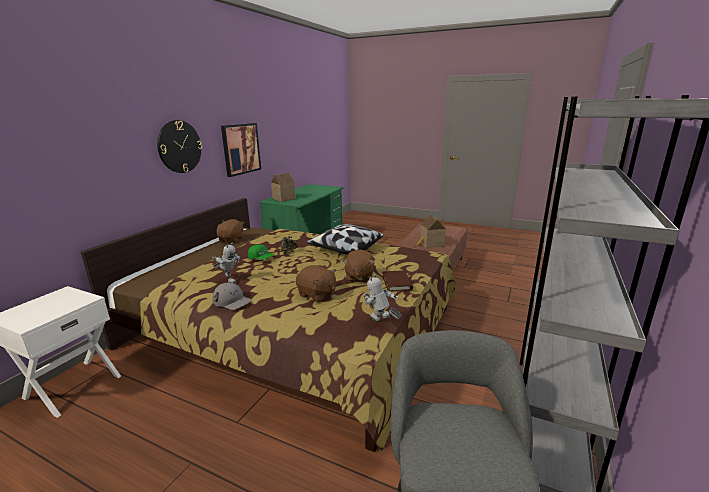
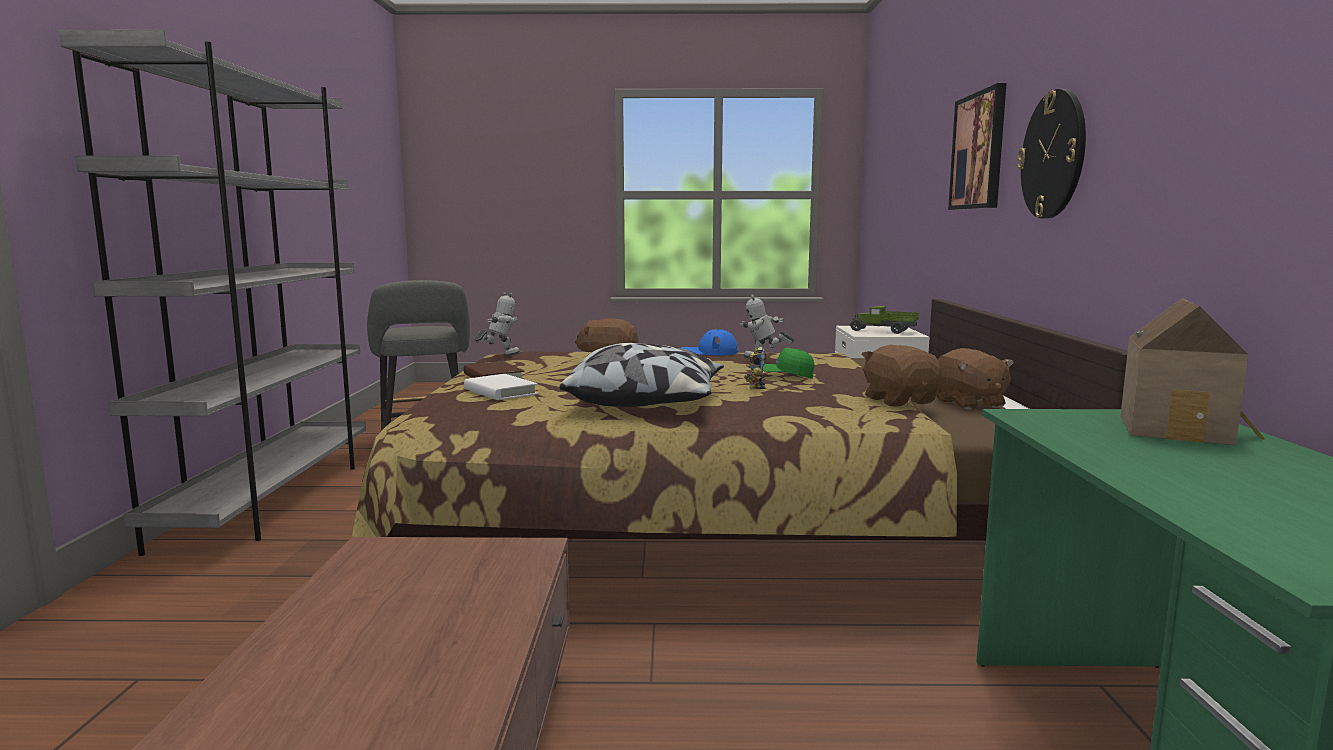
camera: 155 degrees right, 10 degrees down
grey cap [212,282,252,310] -> blue cap [681,329,738,355]
picture [221,123,261,177] -> picture moved to [948,83,1007,210]
brown plush toy [343,250,374,283] -> brown plush toy moved to [862,345,942,407]
toy robot [364,274,402,322] -> toy robot turned 60 degrees counterclockwise [474,292,520,357]
toy house [416,215,446,248] -> none
none -> white book [464,374,538,400]
none -> toy truck [850,306,919,334]

